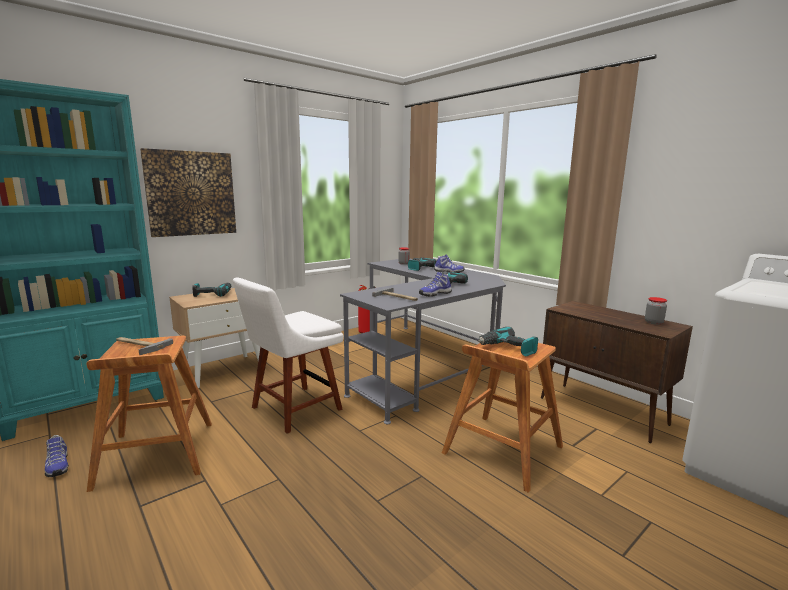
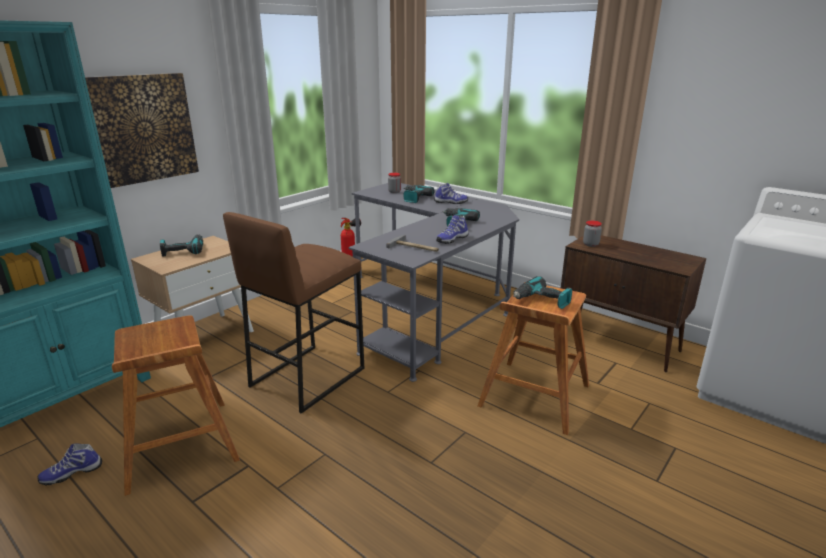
camera: 10 degrees left, 10 degrees up
shoe [45,435,69,477] -> shoe turned 105 degrees clockwise [37,443,102,485]
hammer [116,337,173,355] -> none
white chair [233,278,344,434] -> brown stool [223,212,364,414]
jar [645,297,667,325] -> jar moved to [583,221,602,247]

